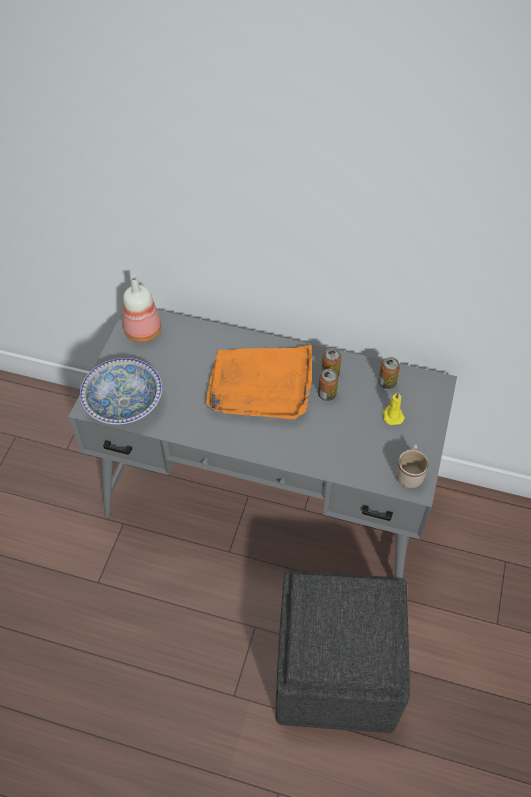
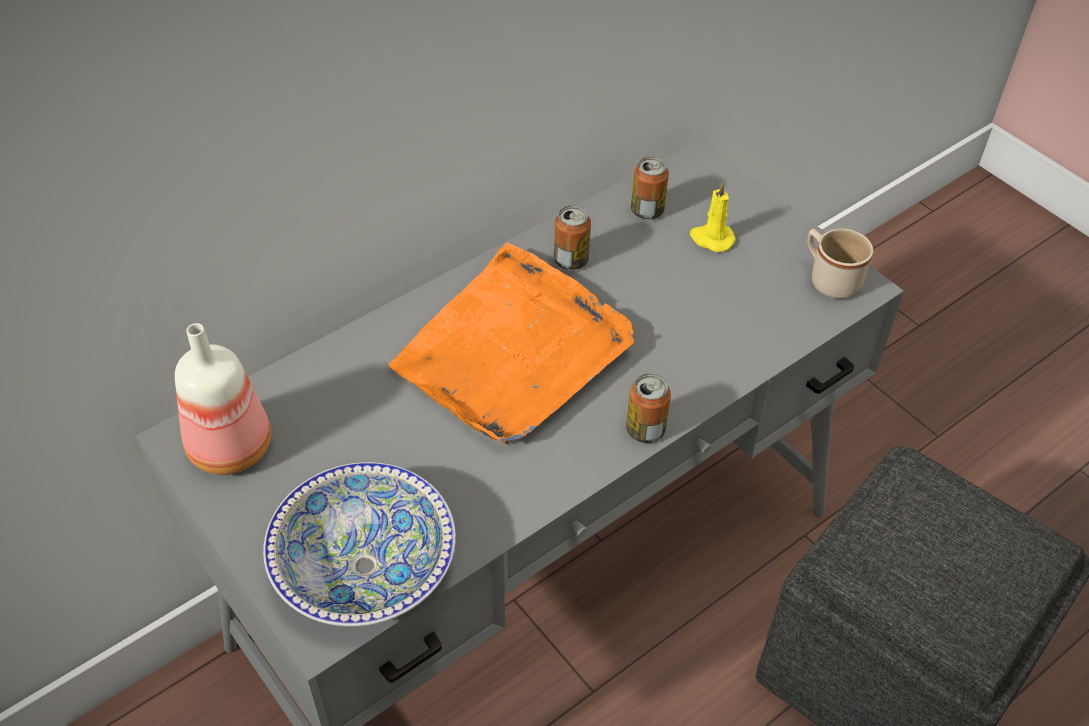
camera: 55 degrees left, 5 degrees down
can [318,369,339,401] -> can moved to [626,373,671,443]

